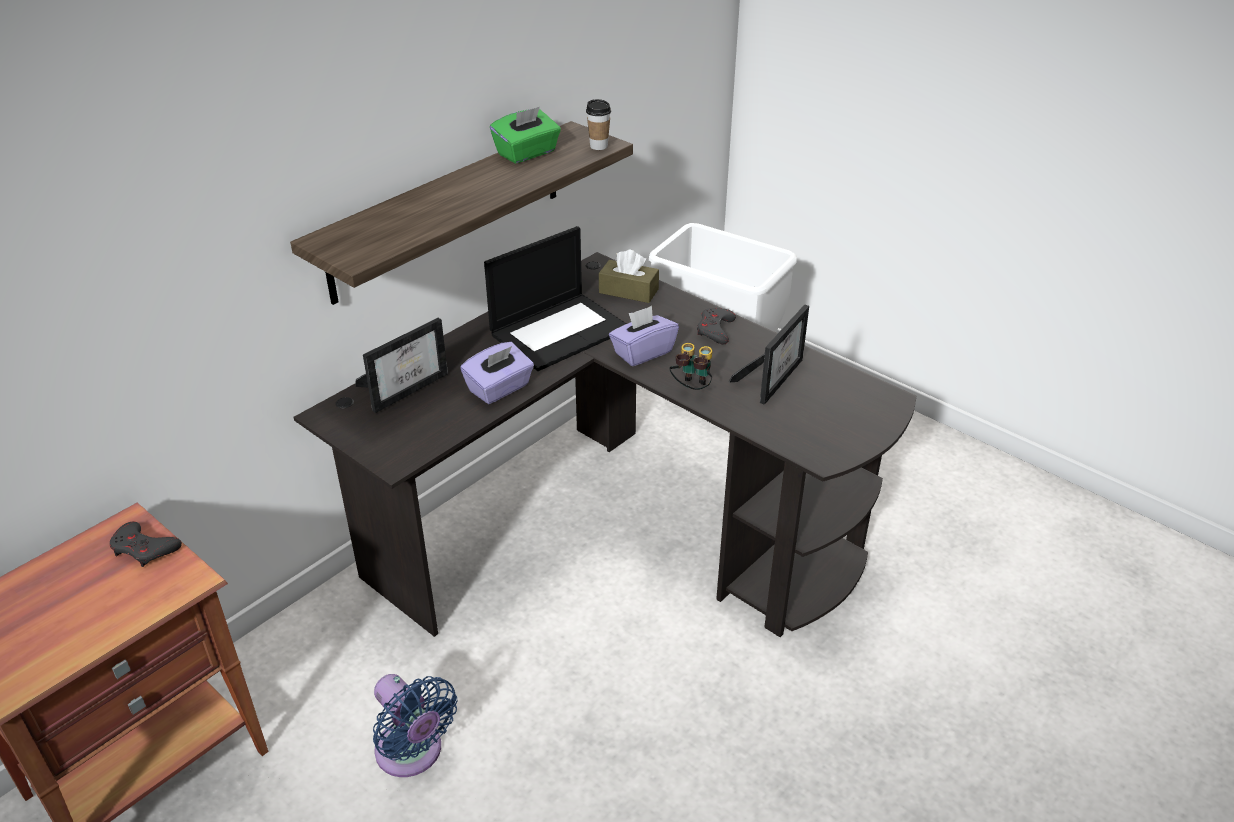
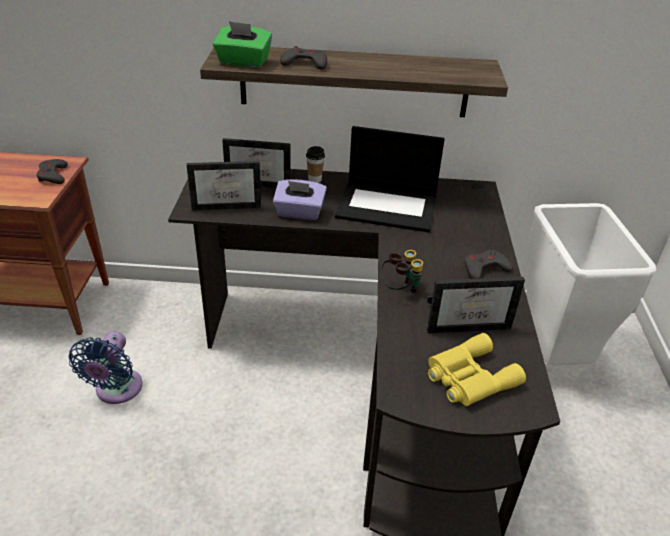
camera: 50 degrees right, 0 degrees up
green tissue box [490,107,561,164] -> green tissue box moved to [213,21,272,68]
cup [586,99,611,150] -> cup moved to [306,146,325,183]
brown tissue box [599,250,659,303] -> none
purple tissue box [609,306,679,366] -> none
none -> picture frame [187,161,261,211]
none -> grey game controller [280,46,327,70]
none -> yellow binoculars [428,333,526,406]

